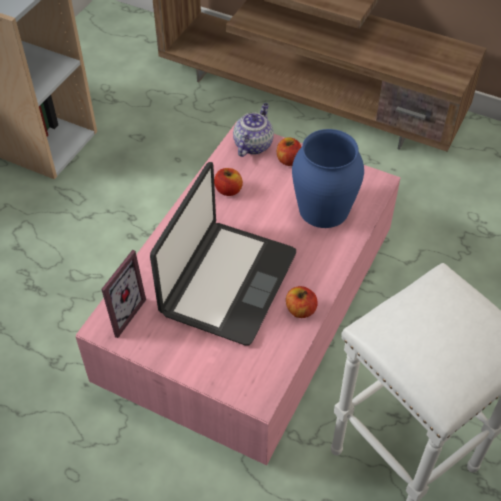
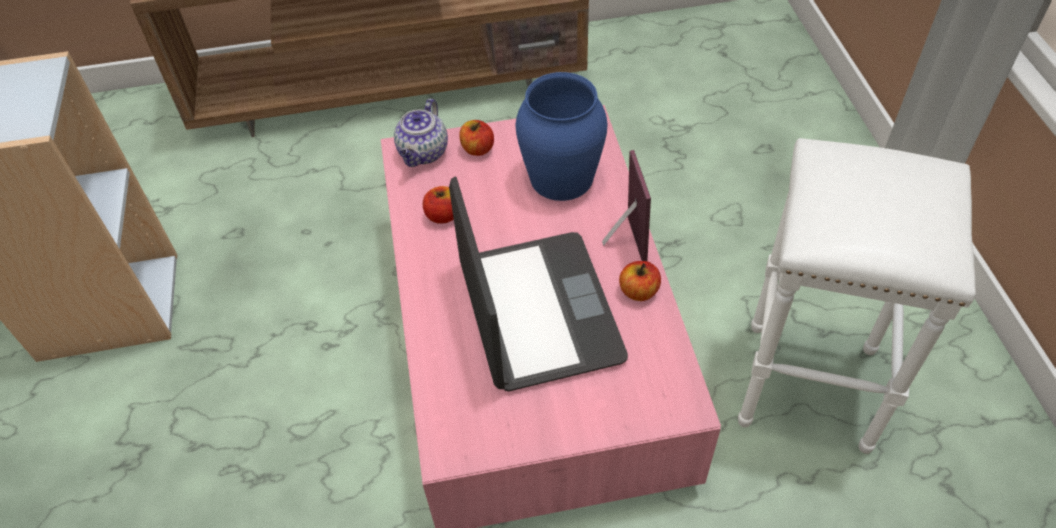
camera: 35 degrees left, 0 degrees up
picture frame [101,250,146,338] -> picture frame moved to [602,150,651,261]
teapot [233,103,274,157] -> teapot turned 150 degrees counterclockwise [394,99,448,167]

